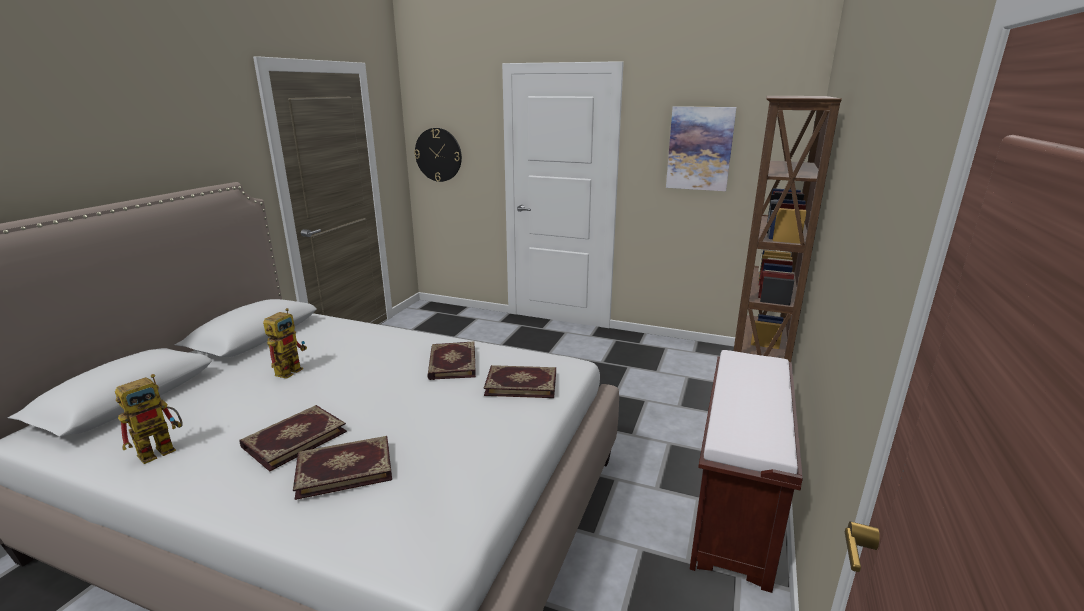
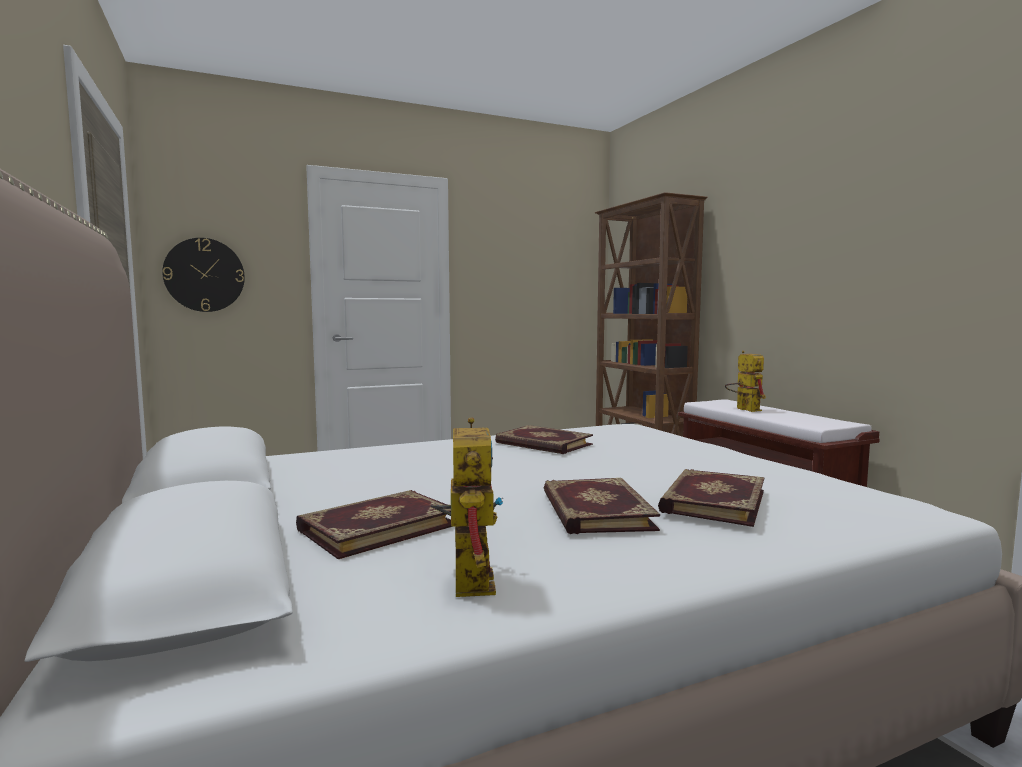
camera: 45 degrees left, 15 degrees down
toy robot [263,308,307,379] -> toy robot moved to [725,351,766,412]
book [484,365,556,398] -> book moved to [296,490,452,559]
picture [666,106,737,191] -> none

